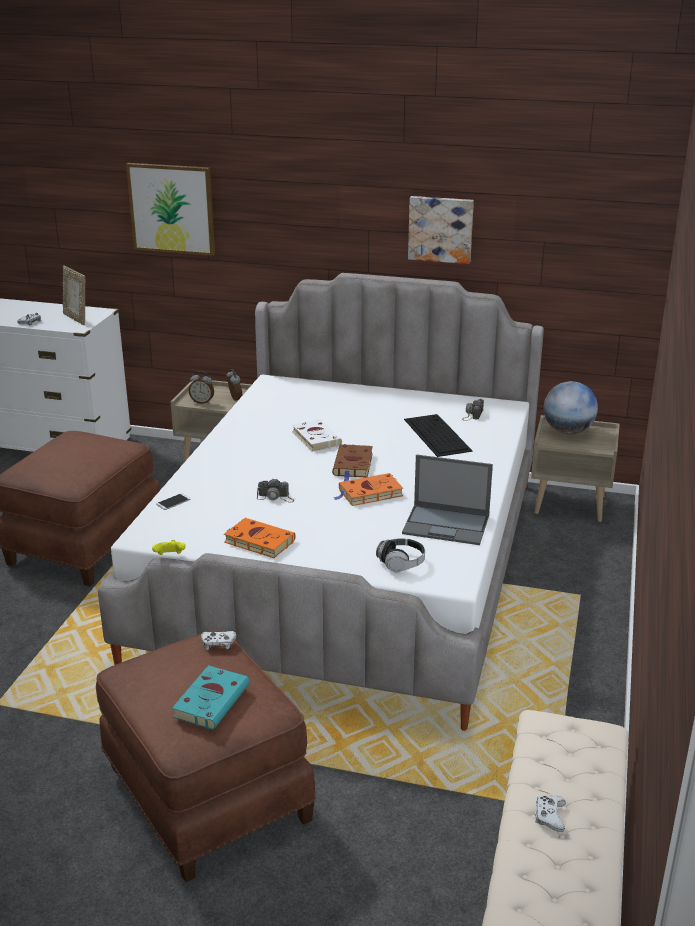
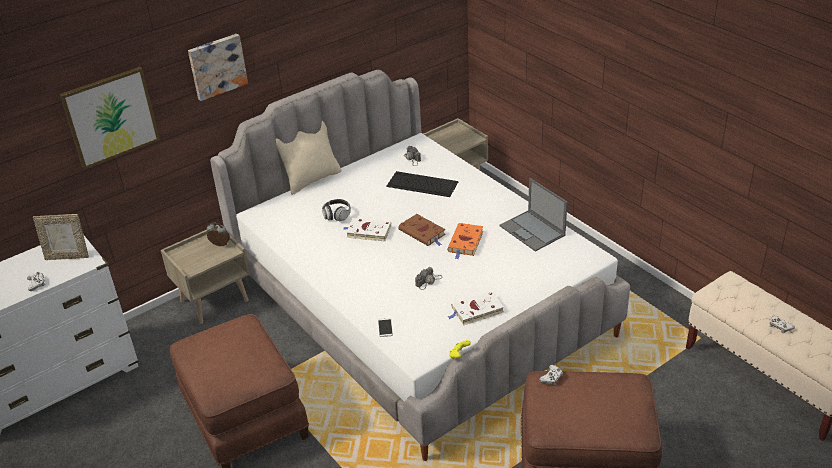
camera: 50 degrees left, 10 degrees up
turquoise book [172,665,250,730] -> none
alarm clock [189,371,214,404] -> none
orange book [224,518,296,558] -> white book [448,291,504,326]
headphones [376,538,425,572] -> headphones moved to [322,199,351,221]
laptop [402,454,493,545] -> laptop turned 90 degrees clockwise [500,178,567,252]
picture [408,196,474,264] -> picture moved to [188,34,248,101]
globe [544,381,598,434] -> none
none -> beige pillow [276,121,341,195]

